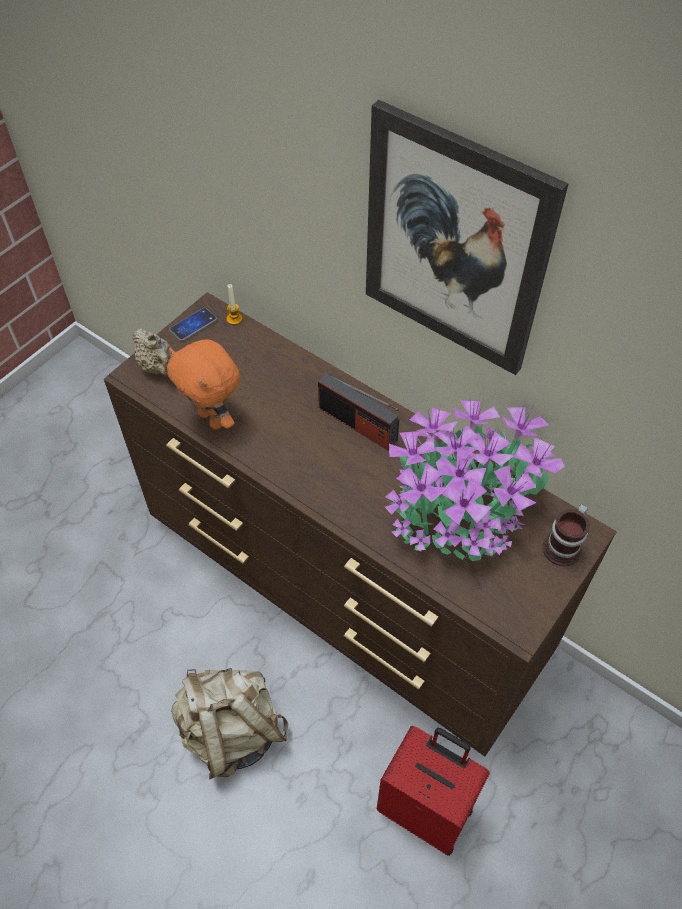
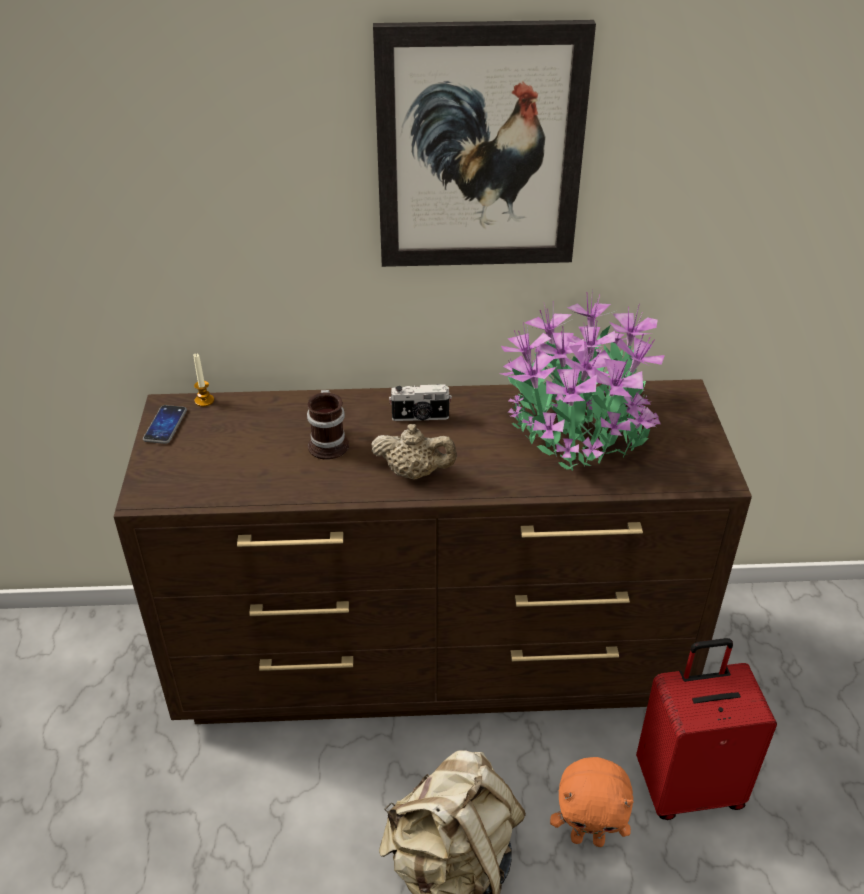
camera: 40 degrees left, 15 degrees down
beige teapot [132,328,173,377] -> beige teapot moved to [371,424,457,479]
orange plush toy [167,339,240,429] -> orange plush toy moved to [550,757,634,847]
radio [318,373,399,451] -> camera [389,384,452,421]
mug [543,504,590,566] -> mug moved to [307,390,349,460]

